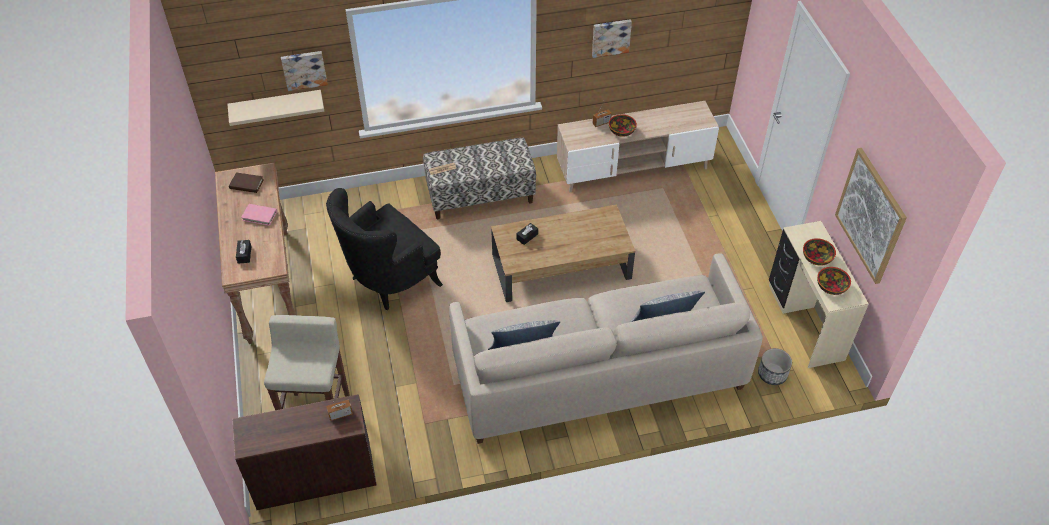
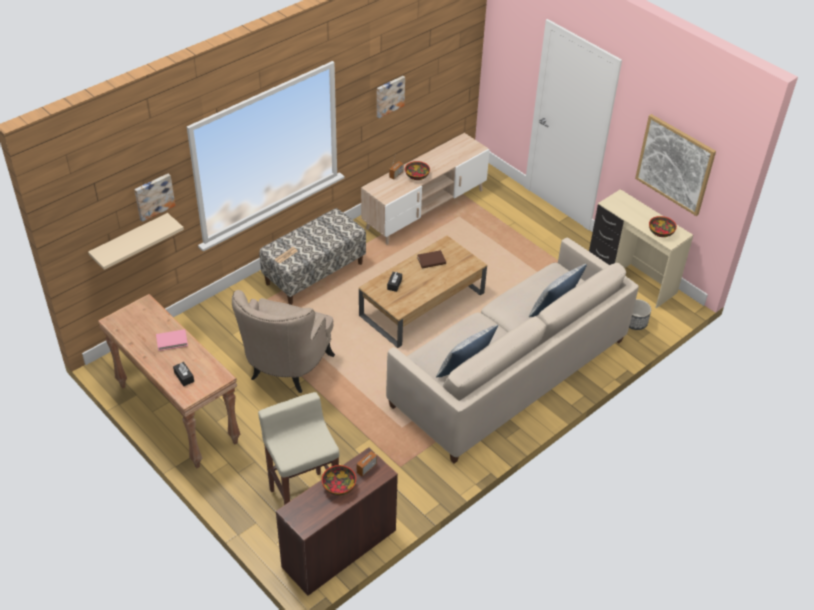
camera: 30 degrees left, 5 degrees down
brown book [229,172,264,193] -> brown book moved to [417,250,446,268]
black armchair [326,188,443,310] -> beige armchair [232,290,335,393]
bowl [803,238,836,266] -> bowl moved to [322,465,356,496]

